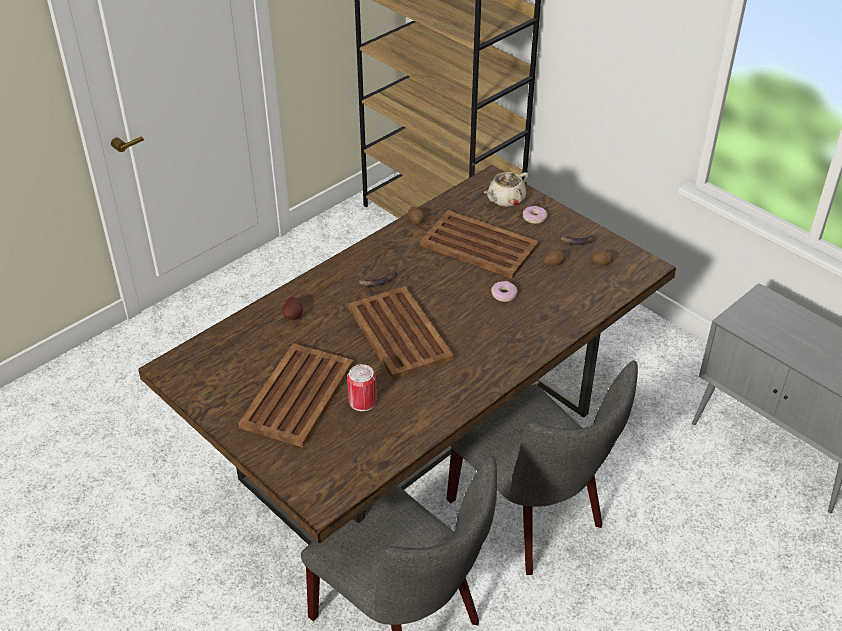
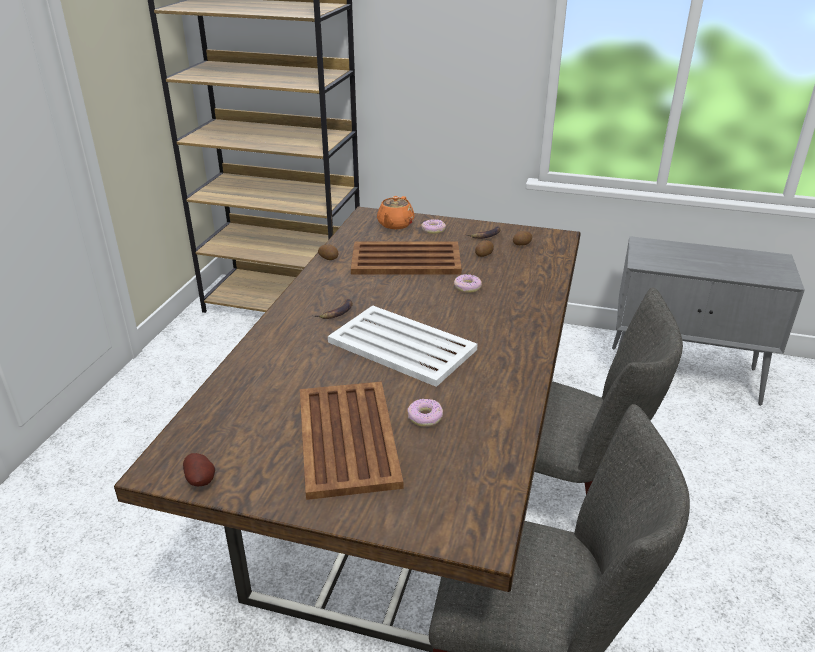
camera: 30 degrees left, 10 degrees down
potato [282,297,303,320] -> potato moved to [183,453,215,486]
can [347,364,377,411] -> donut [407,399,443,427]
brown tray [348,286,454,380] -> white tray [328,305,478,387]
beige teapot [484,172,529,207] -> orange teapot [377,196,415,229]

